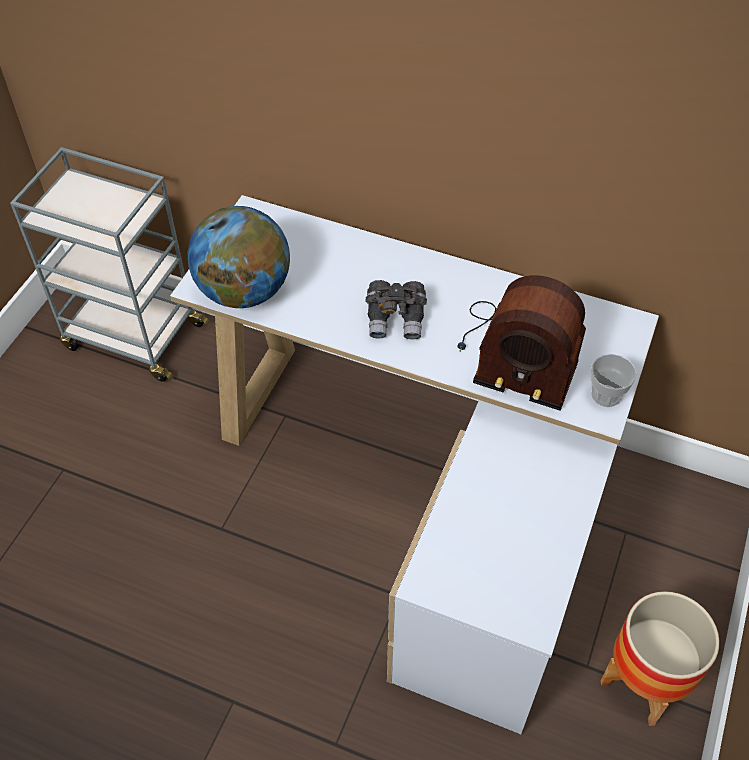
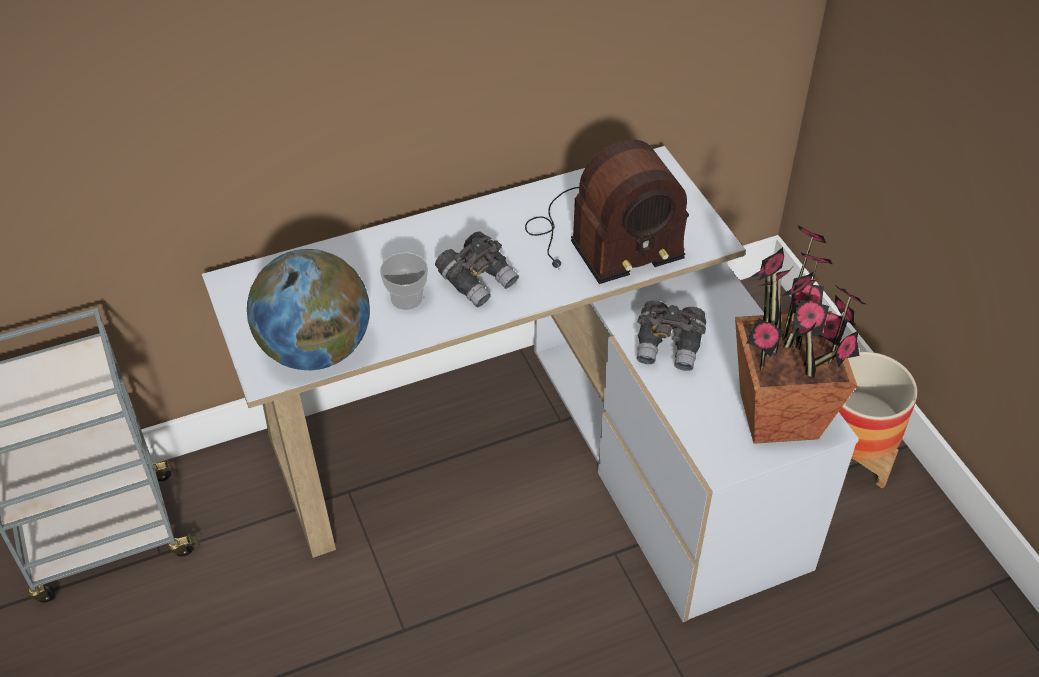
camera: 45 degrees left, 5 degrees down
cup [590,354,637,407] -> cup moved to [380,252,428,310]
none -> grey binoculars [637,300,706,371]
none -> potted plant [735,225,866,444]

